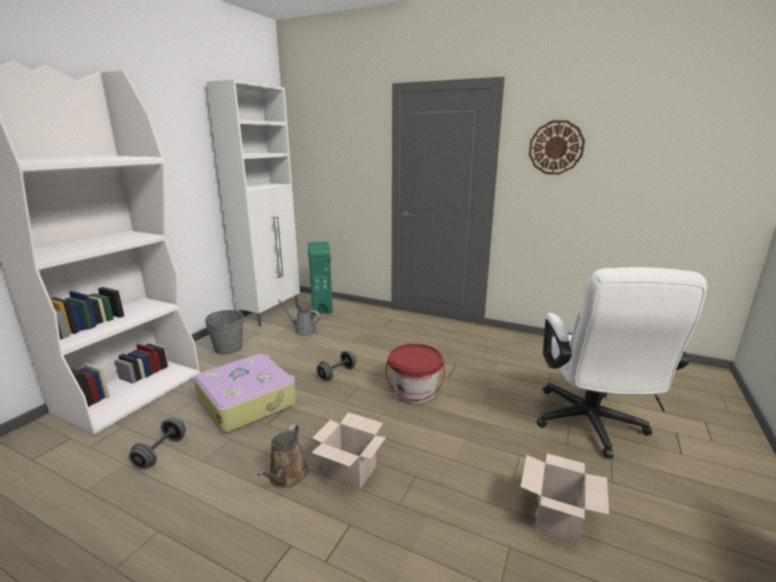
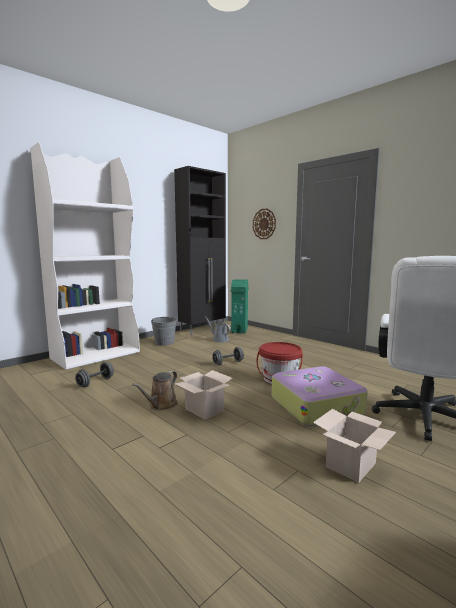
camera: 20 degrees right, 10 degrees down
suitcase [194,354,296,433] -> suitcase moved to [272,366,368,426]
white cabinet [206,80,300,326] -> black cabinet [174,166,226,335]
wall clock [529,120,585,175] -> wall clock moved to [253,208,276,239]

